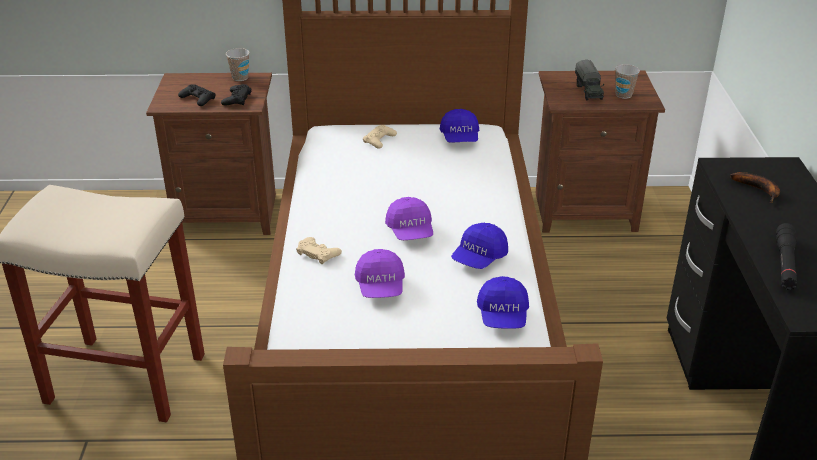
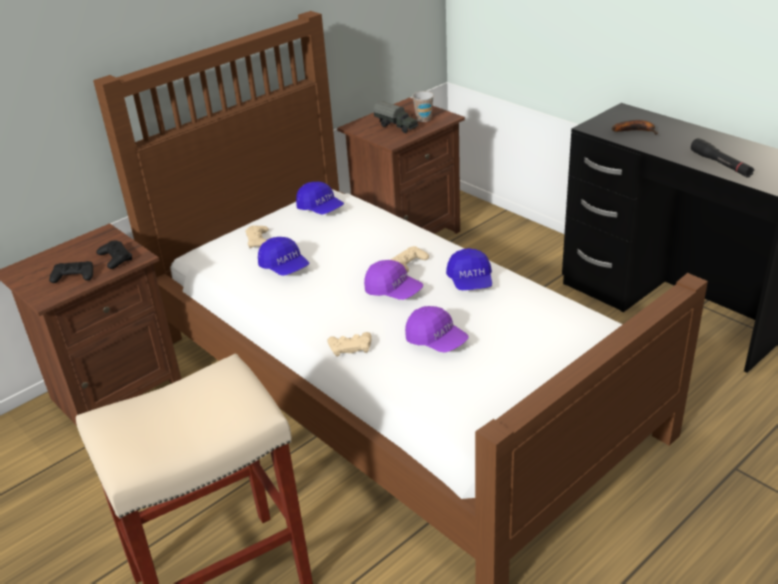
camera: 40 degrees left, 0 degrees up
cup [226,48,250,81] -> none
blue cap [477,276,529,329] -> blue cap moved to [258,237,309,276]
none -> beige game controller [390,246,429,273]

